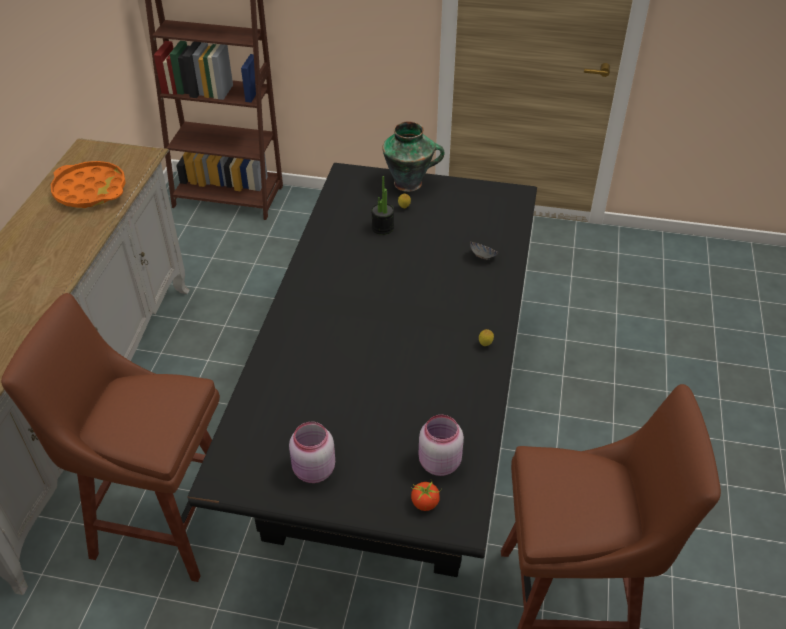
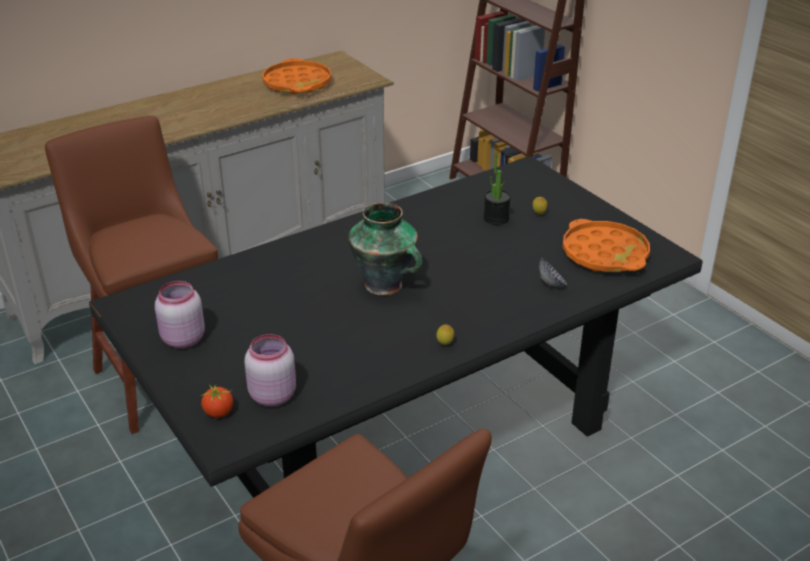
camera: 45 degrees right, 10 degrees down
vase [382,121,444,192] -> vase moved to [348,203,423,295]
none -> orange tray [563,219,650,272]

